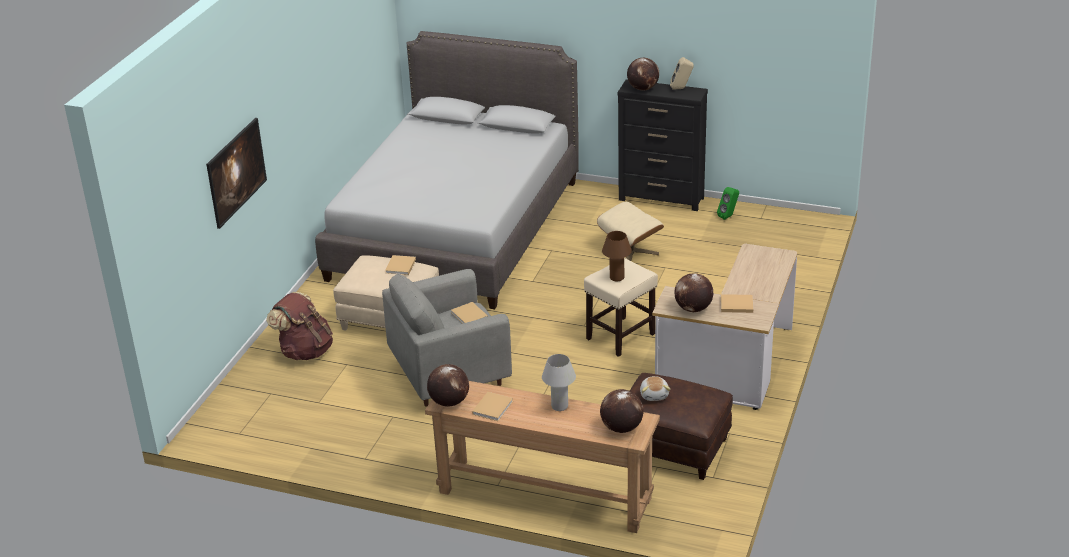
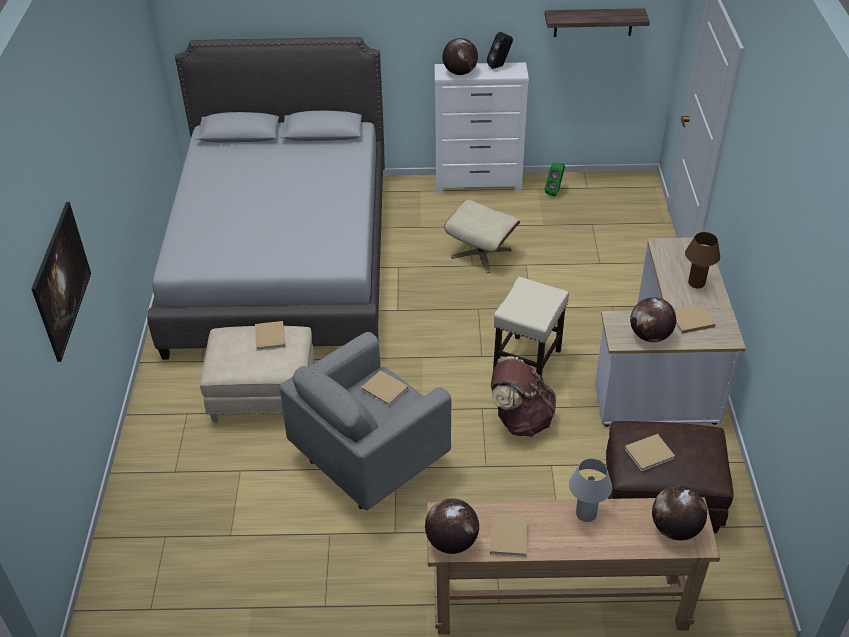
camera: 20 degrees left, 10 degrees up
brown backpack [266,292,333,360] -> brown backpack moved to [491,356,556,437]
brown table lamp [602,231,632,281] -> brown table lamp moved to [685,232,720,288]
black dresser [617,80,708,211] -> white dresser [434,62,529,193]
plush toy [640,376,670,401] -> beige book [624,434,675,472]
beige speaker [670,57,694,90] -> black speaker [487,32,513,69]
none -> shelf [545,8,650,37]

